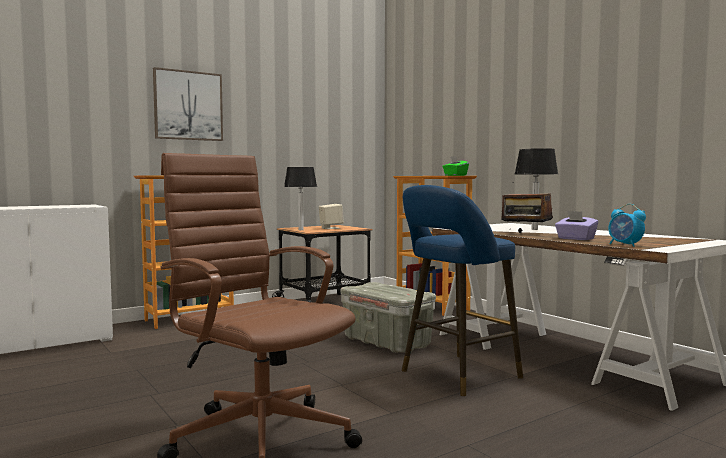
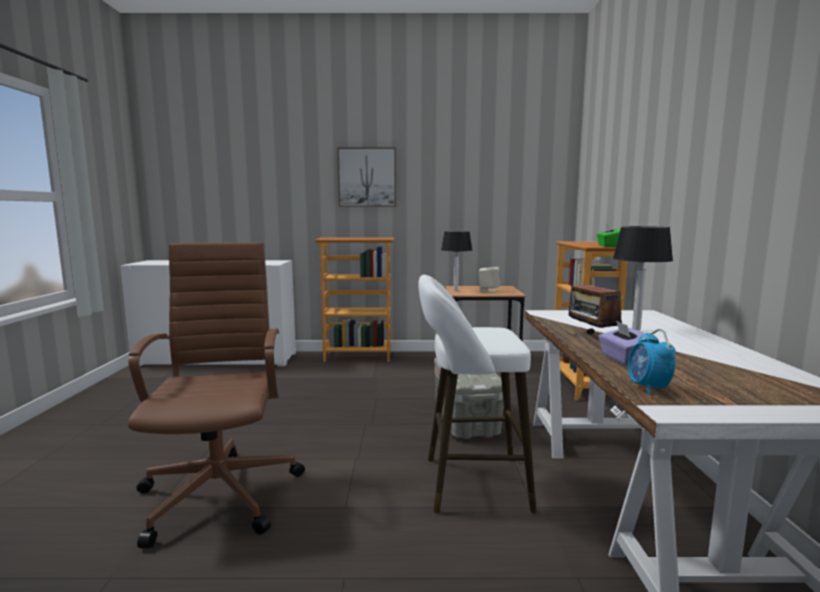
camera: 35 degrees right, 5 degrees up
blue stool [402,185,523,396] -> white stool [418,275,537,514]

